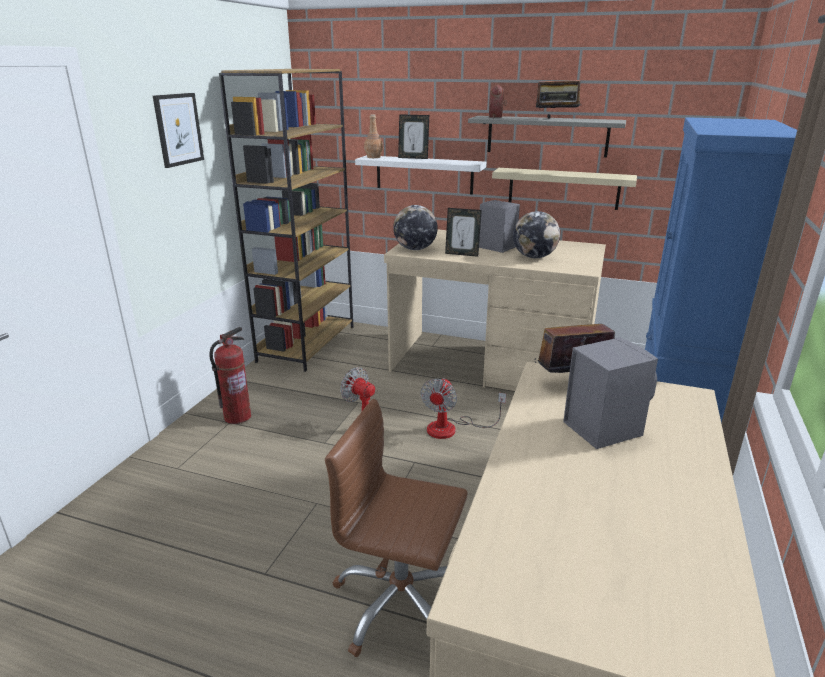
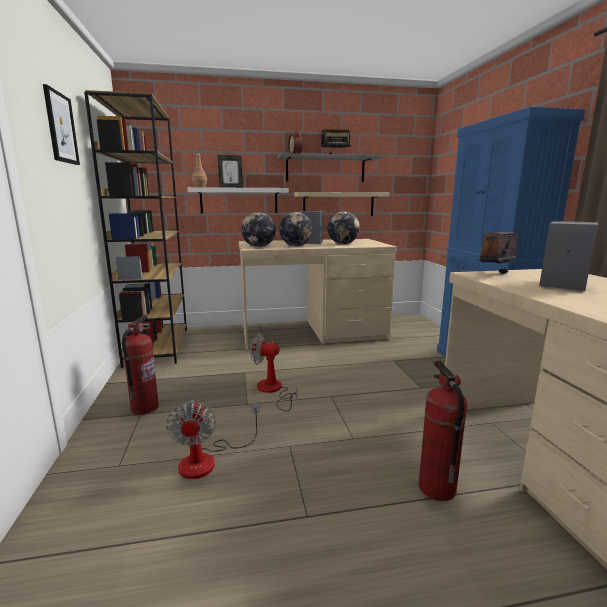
camera: 30 degrees left, 10 degrees down
brown office chair [325,399,468,657] -> fire extinguisher [419,361,467,501]
fan [420,378,506,439] -> fan moved to [166,400,260,479]
picture frame [445,208,482,257] -> globe [279,212,313,247]

